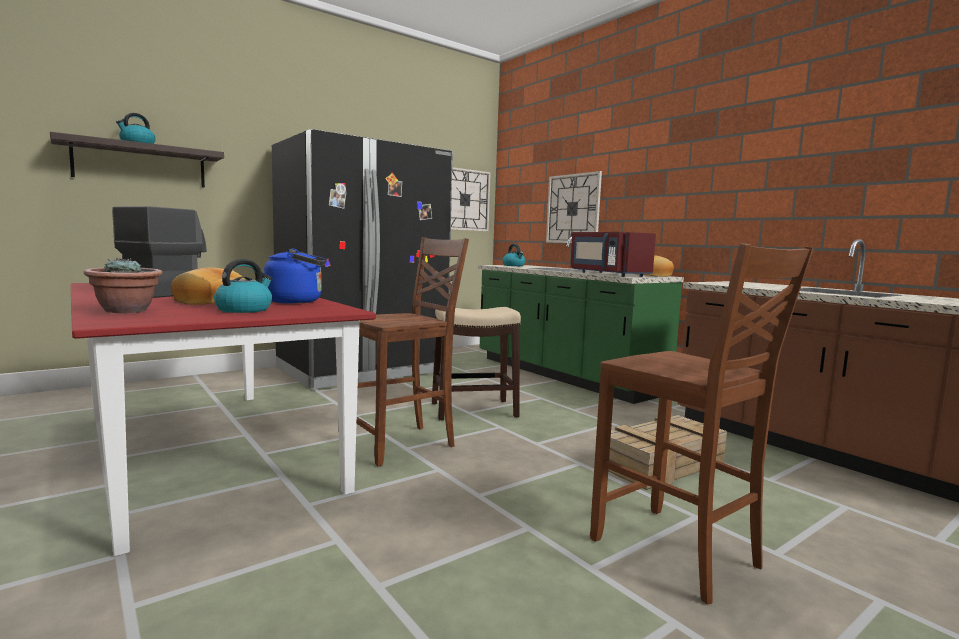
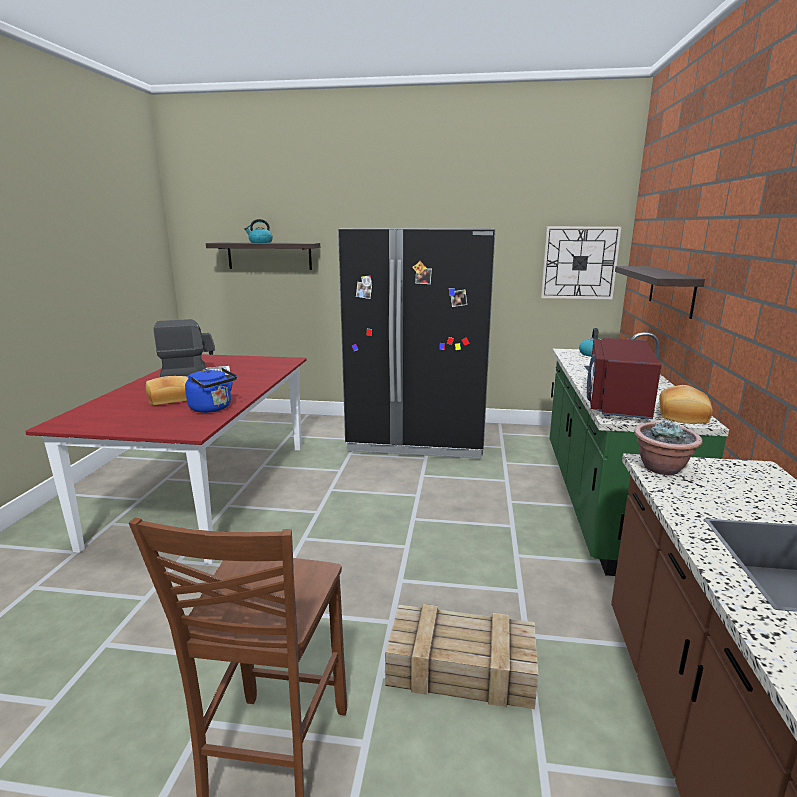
camera: 45 degrees right, 10 degrees up
potted plant [84,258,163,313] -> potted plant moved to [634,421,702,475]
kettle [214,259,272,313] -> none
brown chair [356,237,469,467] -> none
stool [432,307,521,420] -> none
wall clock [546,171,602,243] -> shelf [615,266,705,319]

